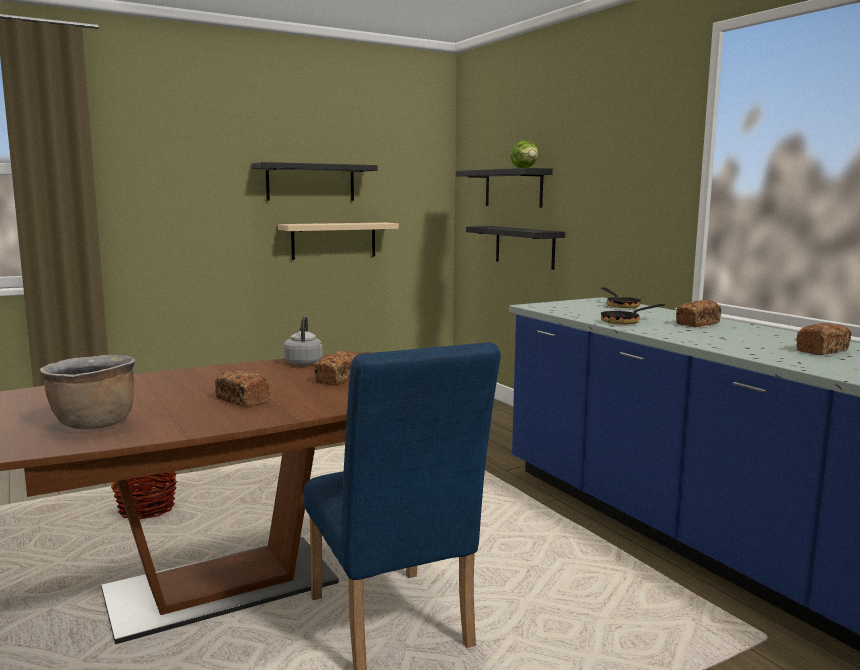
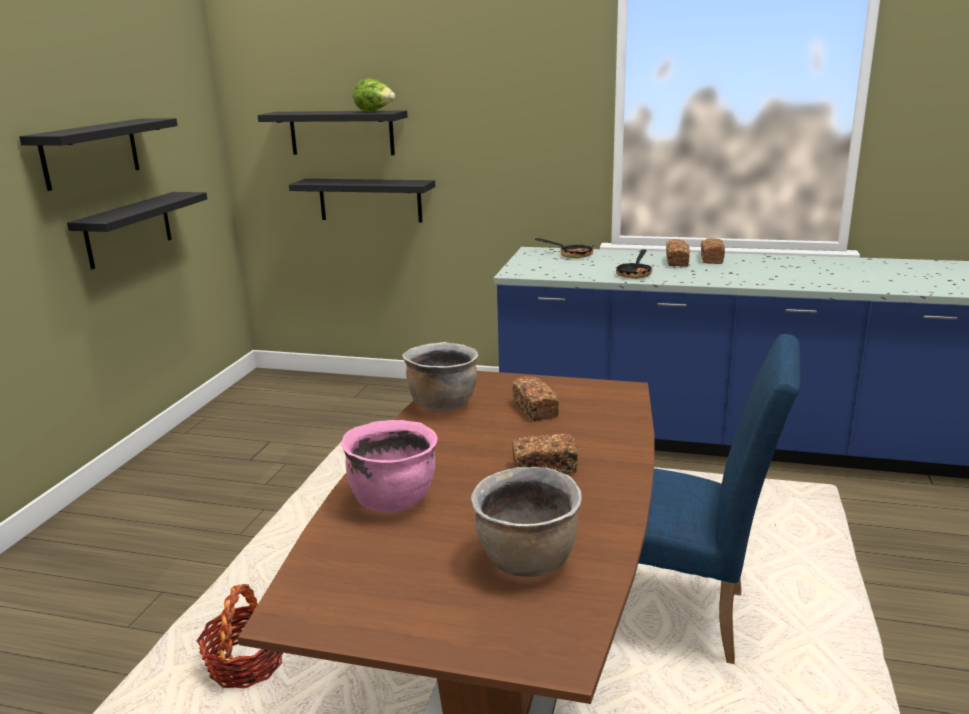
camera: 45 degrees left, 10 degrees up
beige shelf [278,222,399,260] -> black shelf [67,192,207,269]
grey kettle [284,316,323,365] -> brown cooking pot [402,342,478,412]
bread [796,323,851,355] -> bread moved to [701,238,725,264]
none -> pink cooking pot [341,420,438,513]

